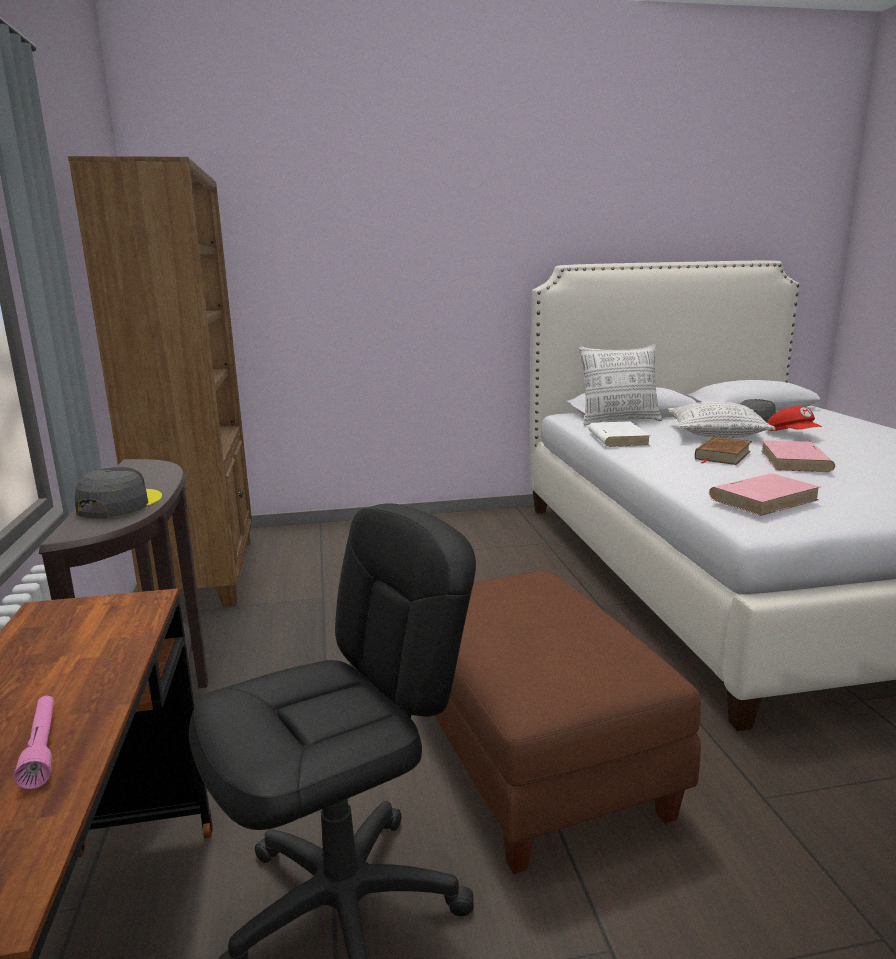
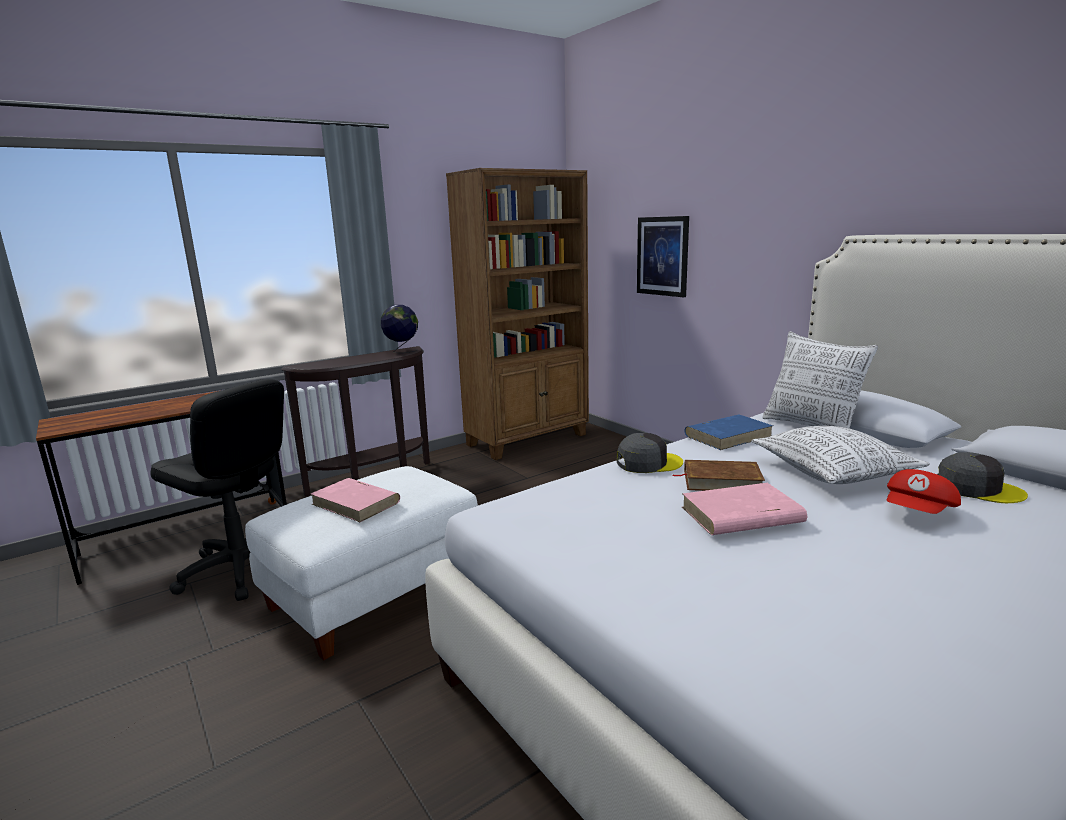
camera: 65 degrees right, 0 degrees up
pink flashlight [14,696,54,789] -> none
grey cap [75,467,162,518] -> grey cap moved to [617,433,683,473]
brown ottoman [434,572,701,874] -> white ottoman [245,466,478,660]
white book [588,421,651,447] -> blue book [684,415,773,450]
pink book [709,473,820,516] -> pink book moved to [311,478,400,522]
none -> globe [381,305,418,353]
none -> picture [637,216,689,297]

